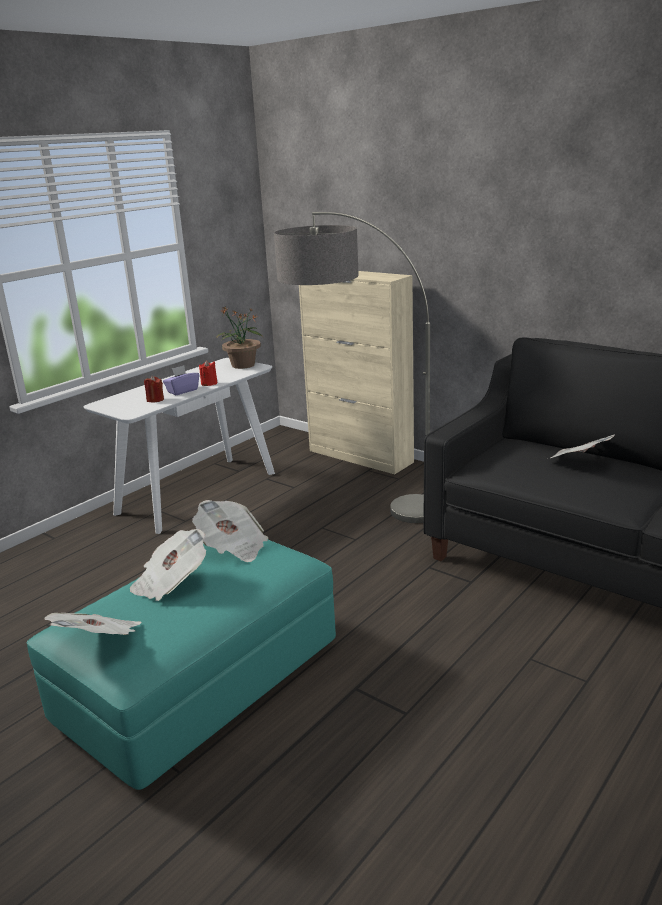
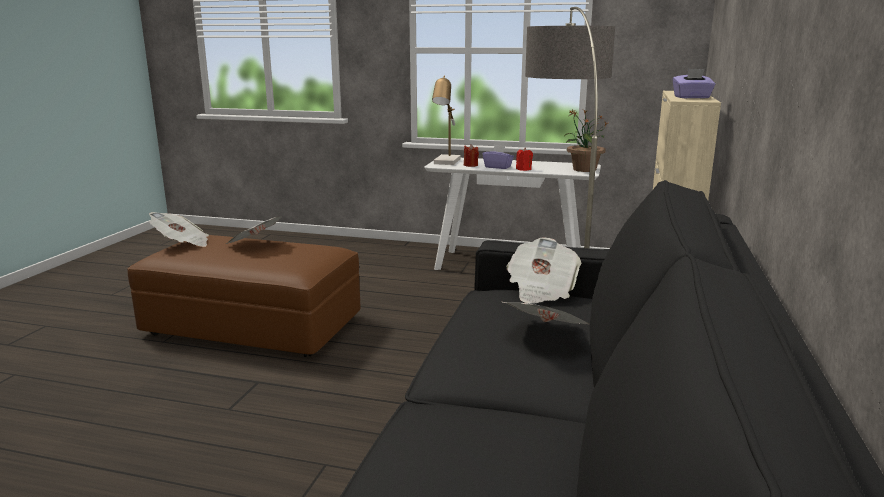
camera: 65 degrees right, 5 degrees down
turquoise ottoman [27,540,336,790] -> brown ottoman [127,235,361,357]
newspaper [192,500,268,562] -> newspaper moved to [506,238,581,304]
none -> table lamp [432,76,461,165]
none -> purple tissue box [673,69,715,98]

